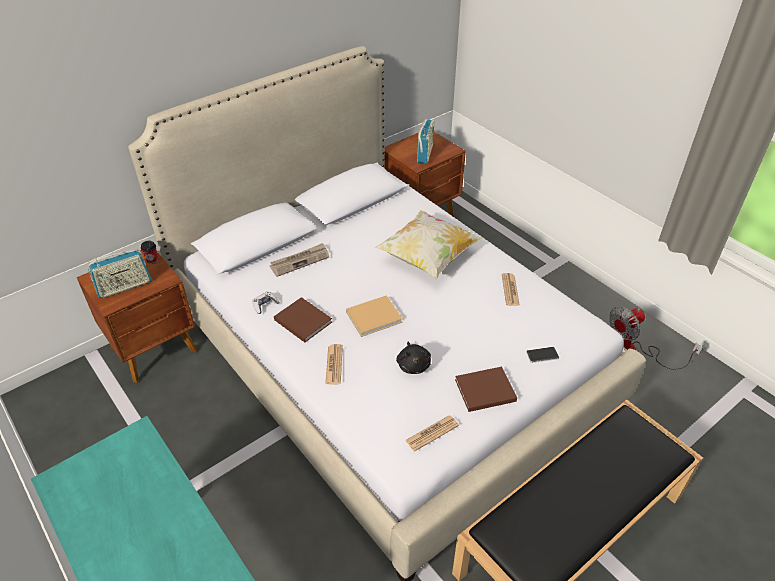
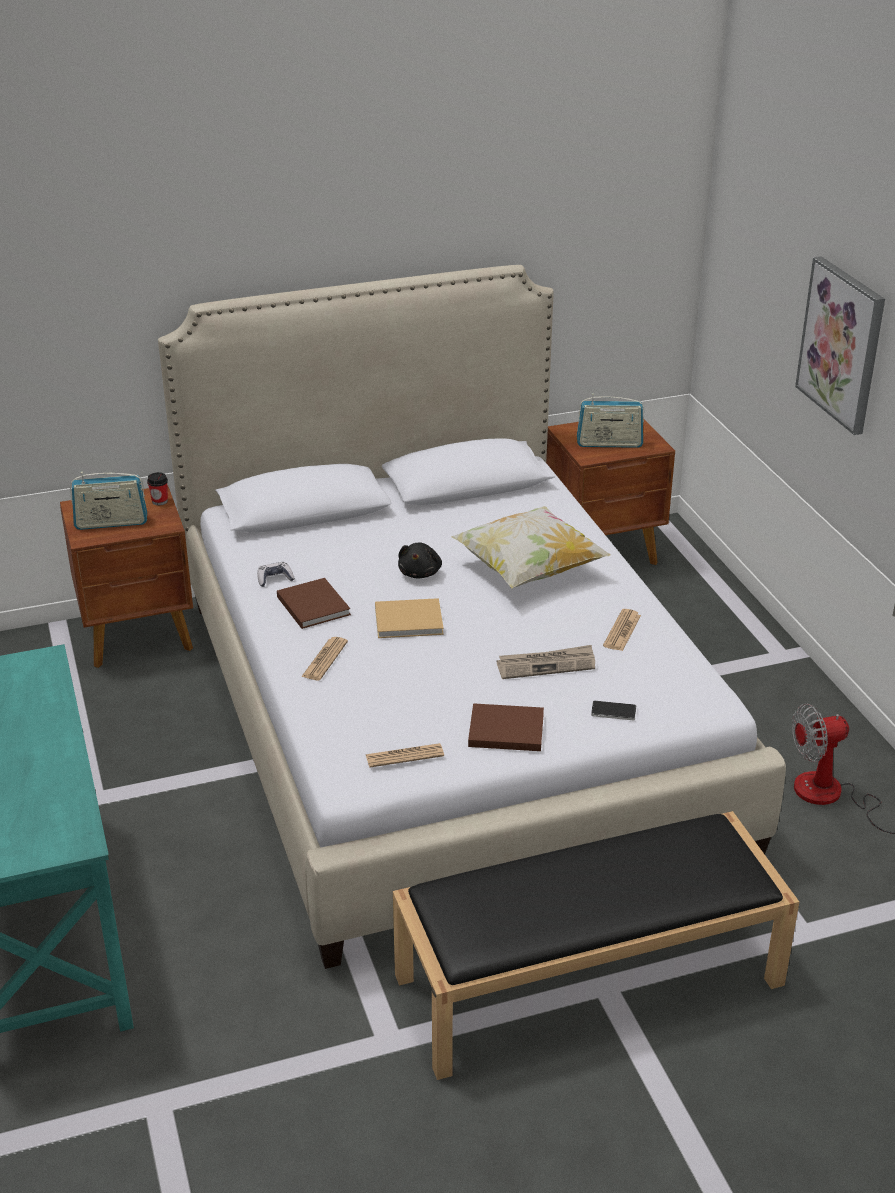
camera: 20 degrees right, 10 degrees down
newspaper [270,243,329,277] -> newspaper moved to [497,645,595,679]
black plush toy [396,342,431,374] -> black plush toy moved to [398,542,442,578]
radio [417,119,434,164] -> radio turned 60 degrees clockwise [577,393,644,448]
none -> picture [795,256,885,435]

